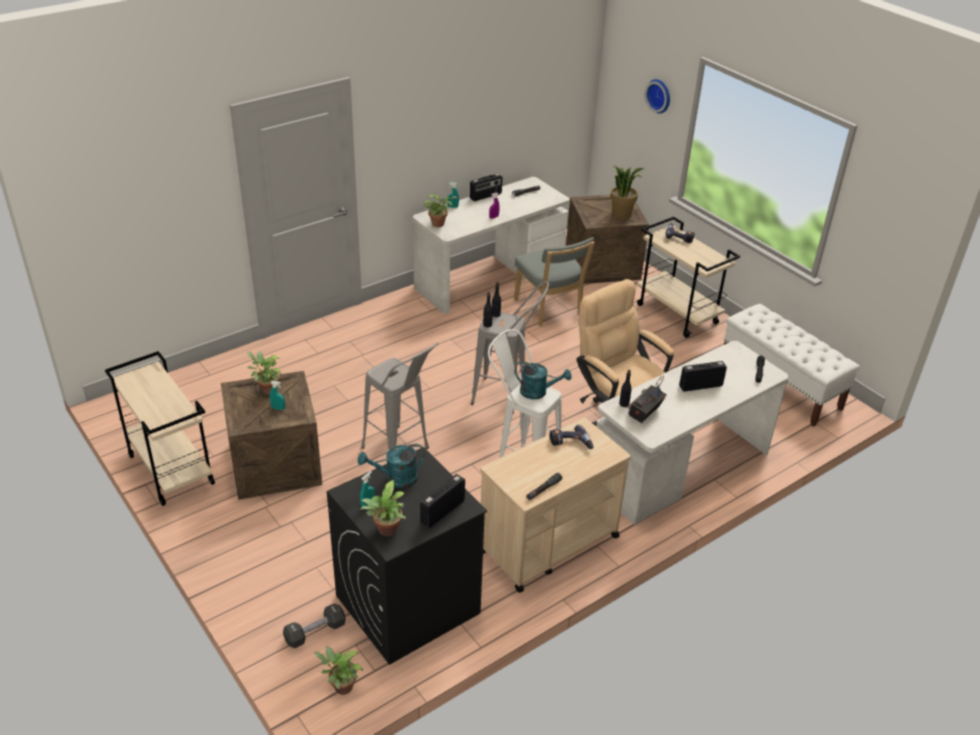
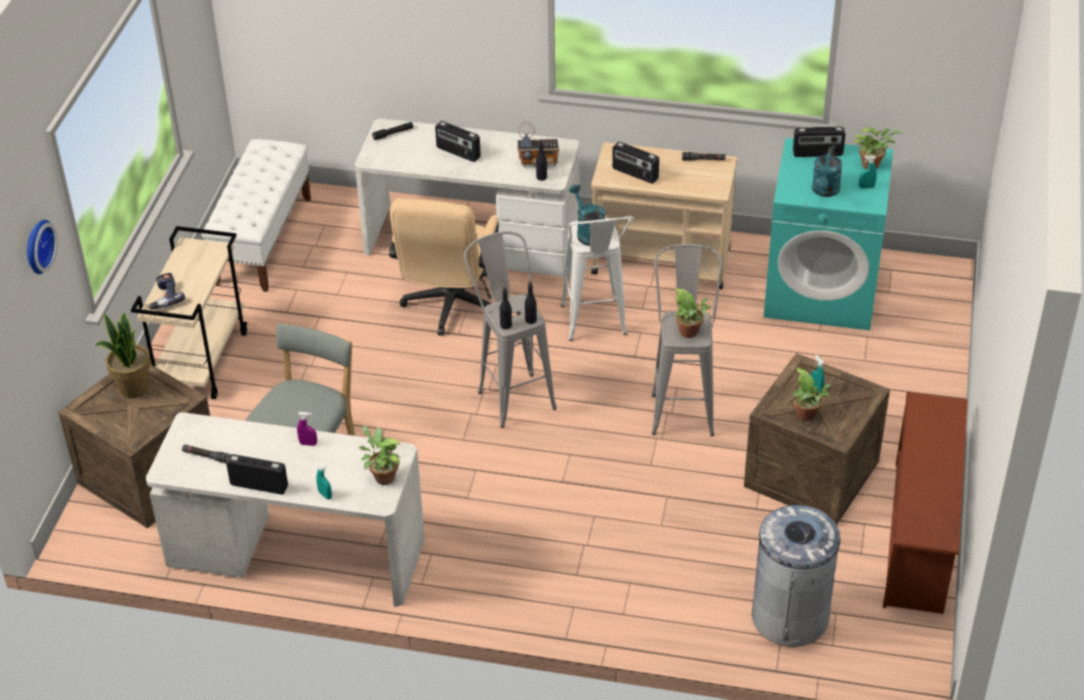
camera: 130 degrees left, 5 degrees up
beige cart [105,351,215,506] -> brown shoe rack [883,392,968,614]
black dumbbell [283,604,346,648] -> none
potted plant [314,647,363,695] -> potted plant moved to [673,288,712,338]
black washing machine [327,447,487,665] -> turquoise washing machine [764,138,894,330]
turquoise watering can [358,444,425,488] -> turquoise watering can turned 75 degrees clockwise [812,147,842,197]
power drill [549,425,594,449] -> radio [612,142,659,184]
none -> grey trash can [752,505,843,647]

